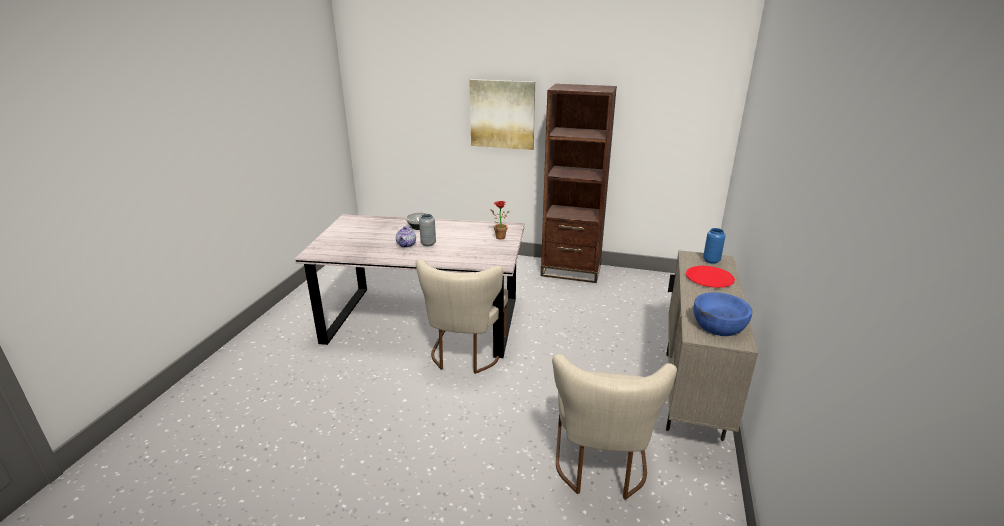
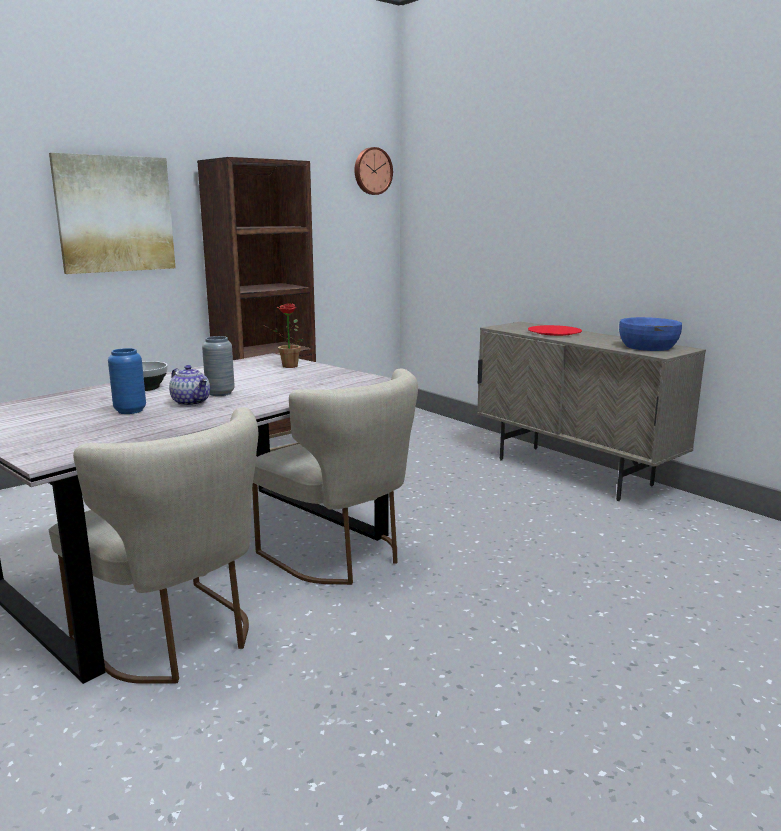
camera: 55 degrees left, 10 degrees down
beige chair [552,354,677,500] -> beige chair moved to [49,407,258,684]
blue vase [703,228,726,264] -> blue vase moved to [108,348,146,414]
none -> wall clock [354,147,393,195]

